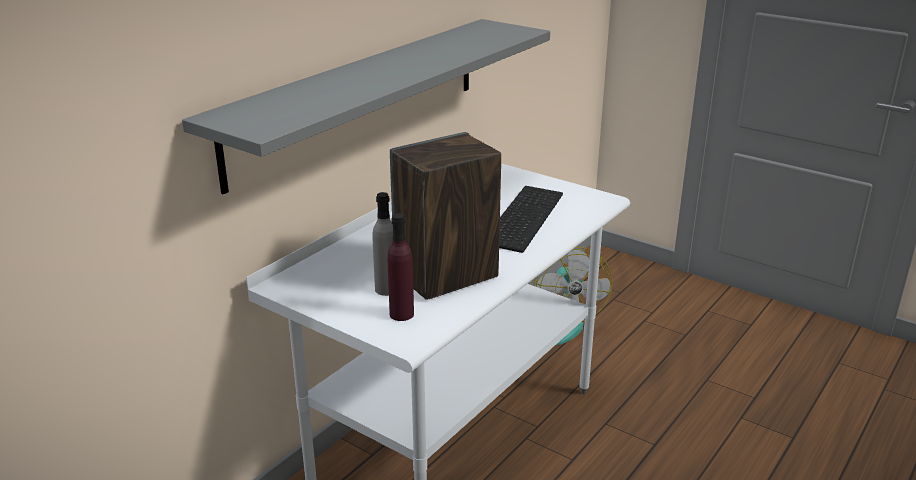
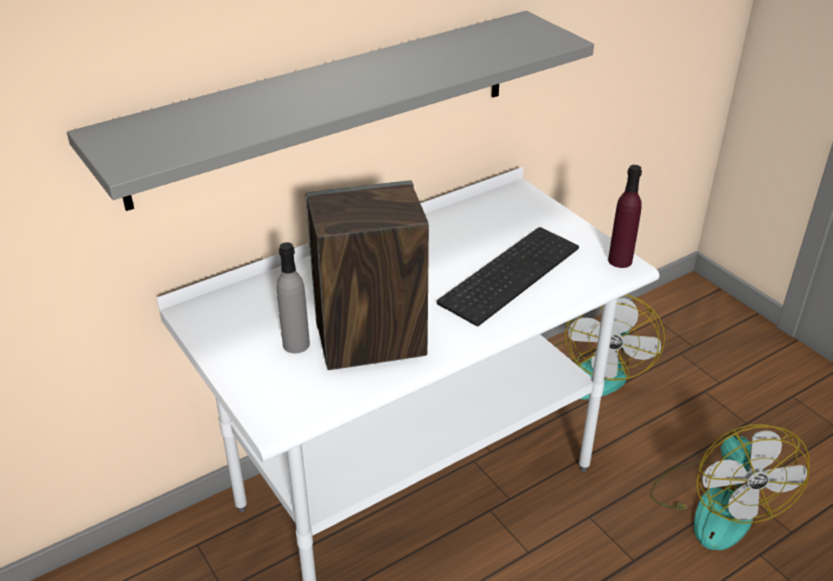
camera: 20 degrees right, 10 degrees up
purple bottle [388,213,414,321] -> purple bottle moved to [608,165,642,268]
none -> fan [650,424,809,550]

